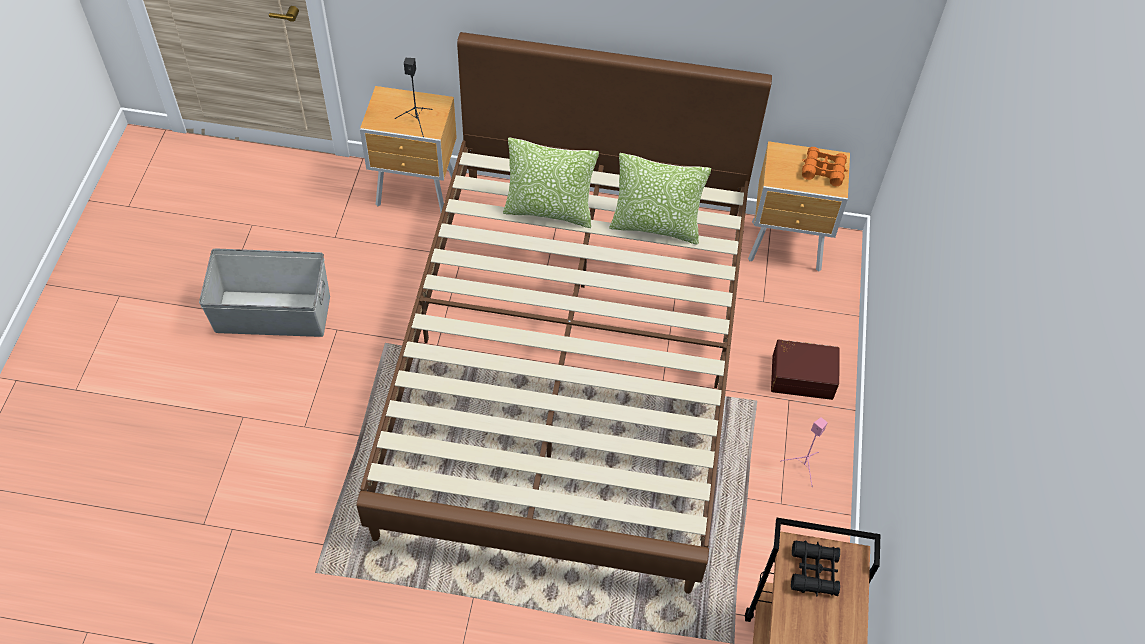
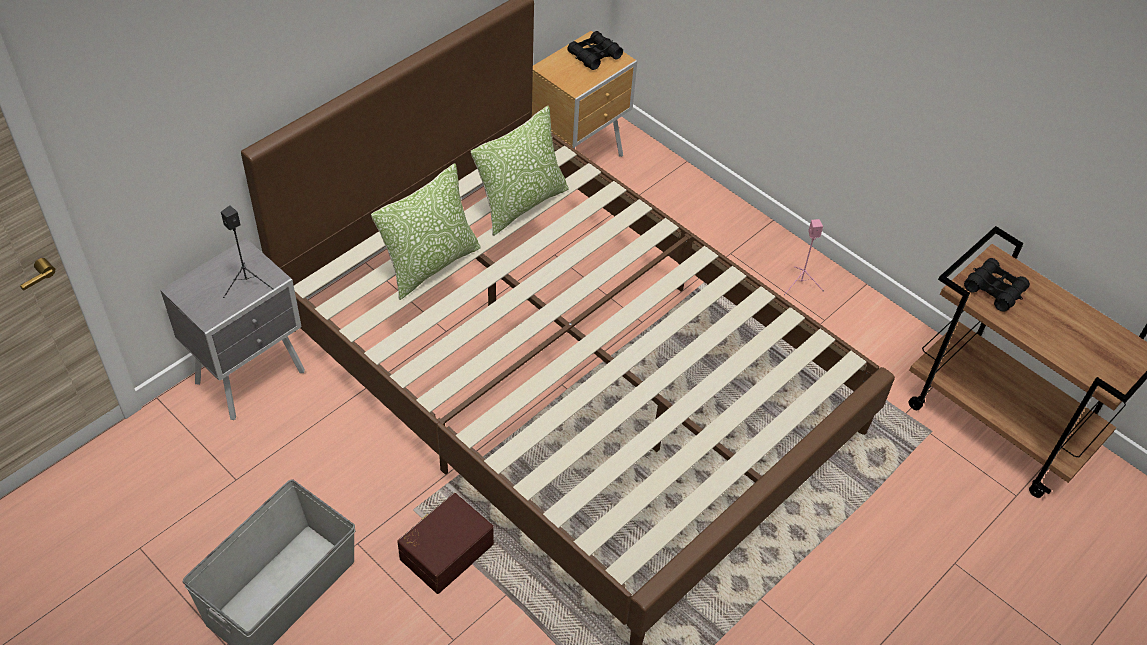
camera: 55 degrees left, 5 degrees down
brown nightstand [360,86,457,212] -> grey nightstand [160,238,305,420]
brown storage box [771,339,840,400] -> brown storage box moved to [397,493,494,594]
orange binoculars [802,147,848,186] -> black binoculars [567,31,623,70]

